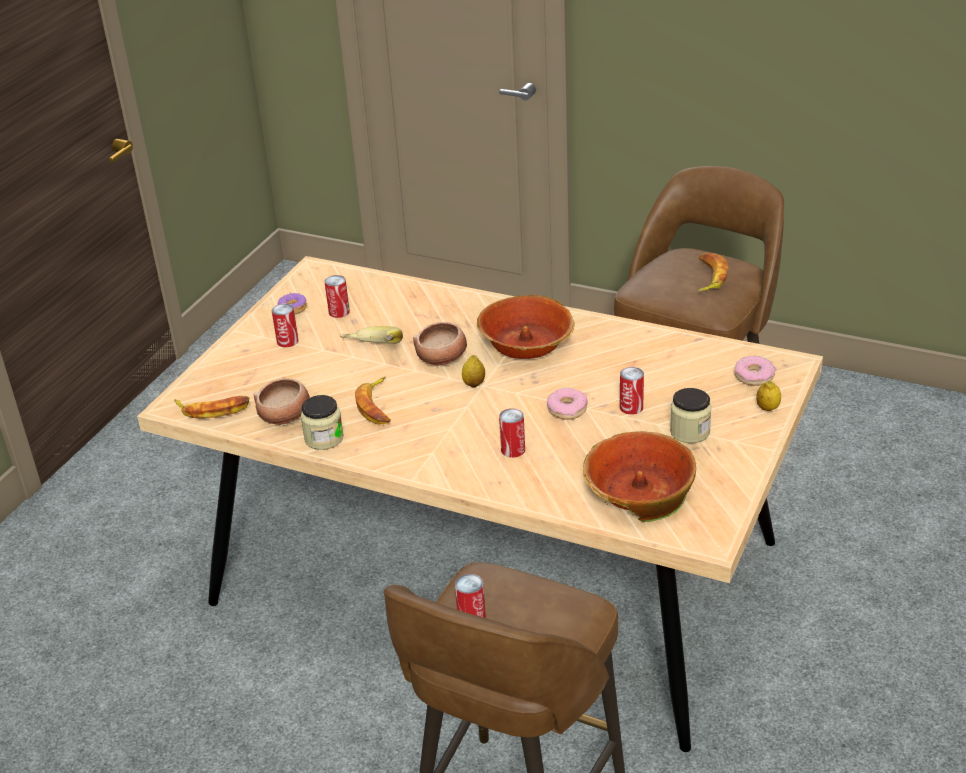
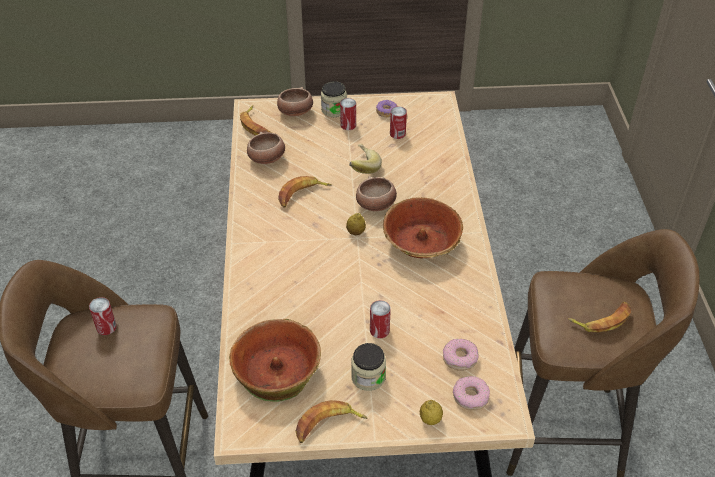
camera: 60 degrees right, 10 degrees up
jar [301,395,344,450] -> jar moved to [321,81,347,117]
can [499,408,525,458] -> none
donut [547,388,588,420] -> donut moved to [443,339,479,371]
none -> bowl [277,87,313,117]
none -> banana [295,400,368,443]

